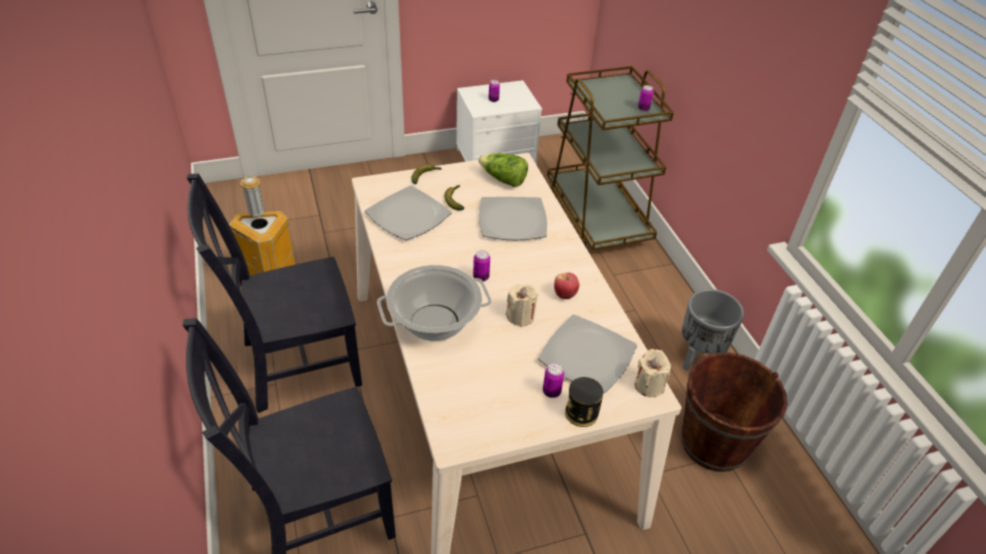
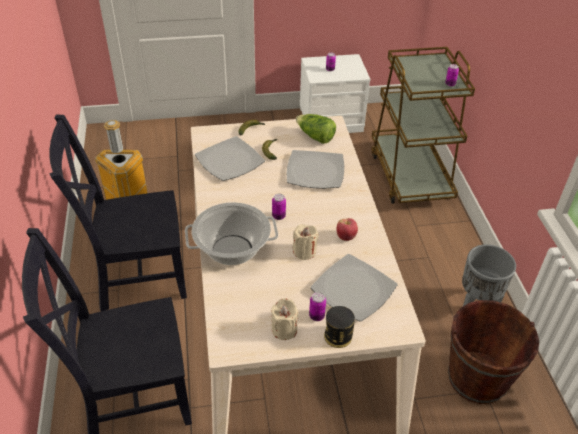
camera: 10 degrees right, 0 degrees up
beige candle [635,349,671,397] -> beige candle moved to [271,298,298,340]

